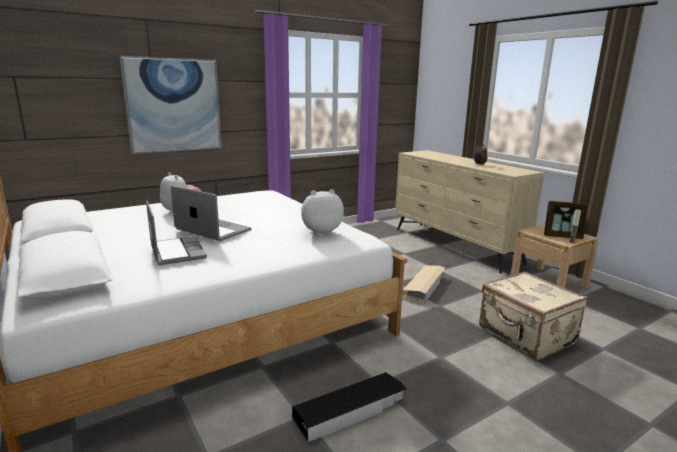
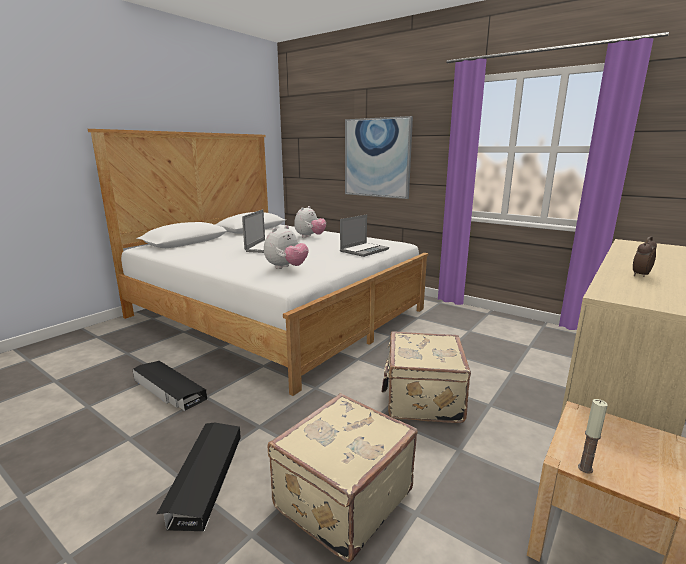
camera: 70 degrees right, 0 degrees up
laptop [146,201,207,265] -> laptop moved to [340,214,389,257]
plush toy [301,189,344,236] -> plush toy turned 75 degrees clockwise [264,225,309,269]
beige storage box [402,265,445,304] -> beige suitcase [382,331,471,423]
picture frame [544,201,588,239] -> none
none -> black storage box [157,422,241,531]

